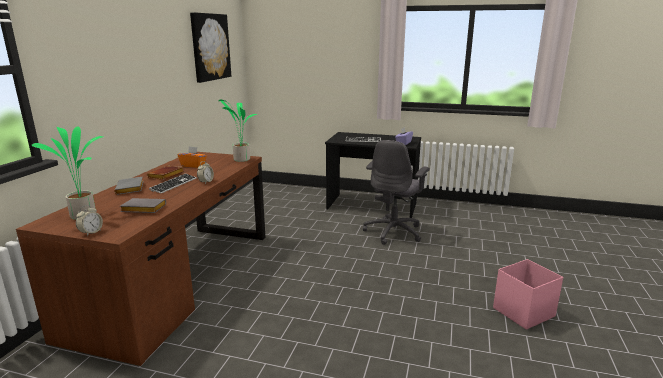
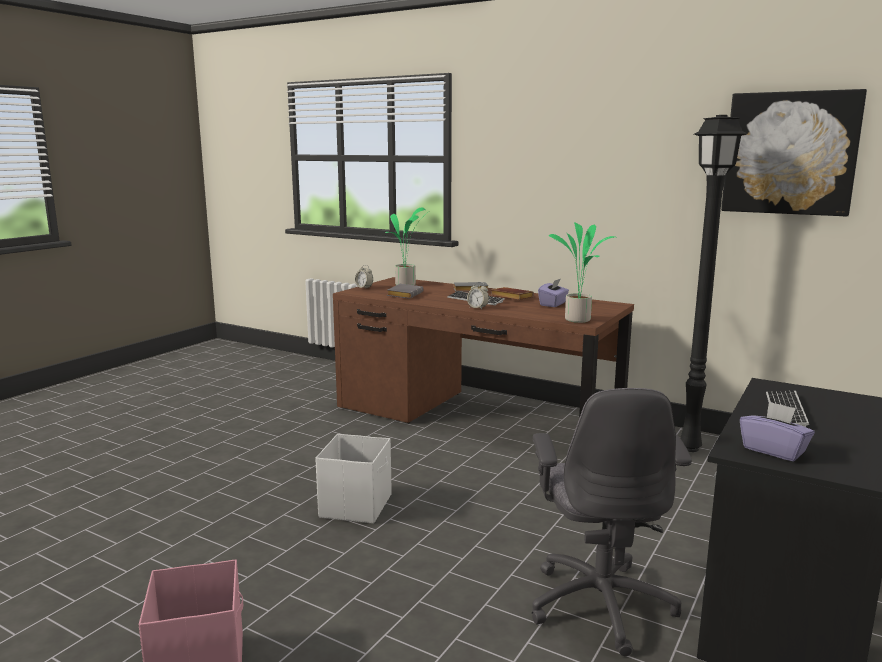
camera: 105 degrees right, 5 degrees down
orange tissue box [178,146,207,168] -> purple tissue box [538,279,569,307]
grey office chair [363,140,430,245] -> grey office chair turned 135 degrees counterclockwise [532,388,692,656]
none -> white storage box [315,434,392,524]
none -> black floor lamp [680,115,747,452]

